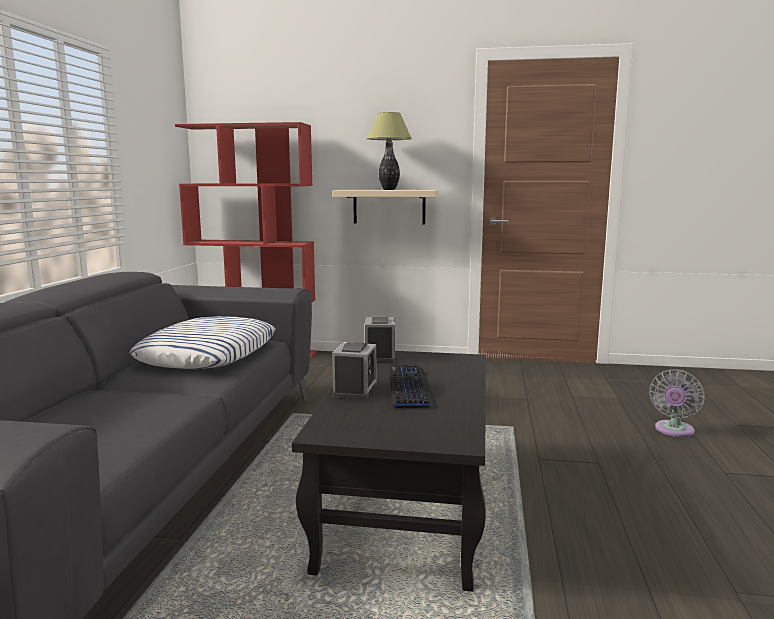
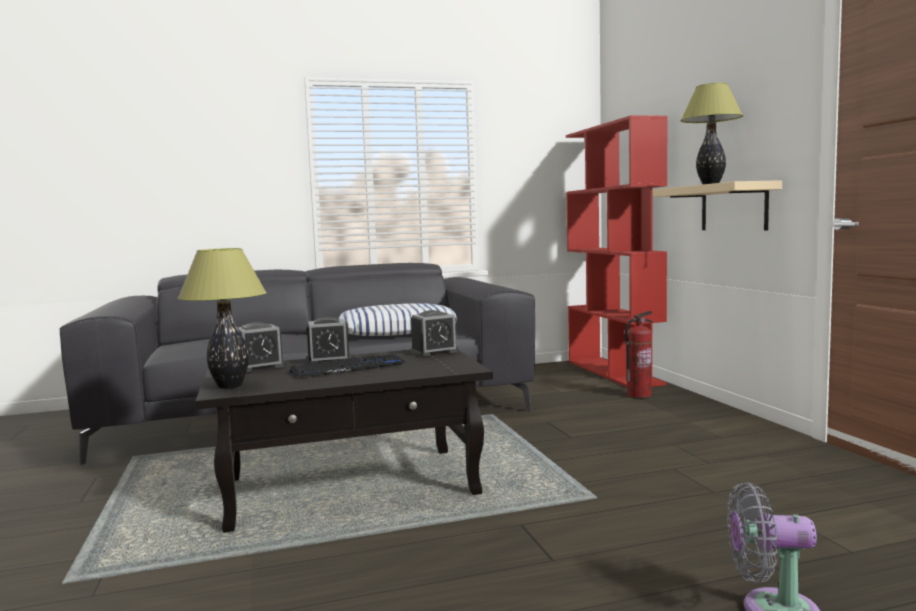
camera: 65 degrees right, 5 degrees down
none -> table lamp [178,248,267,389]
none -> alarm clock [238,322,285,372]
none -> fire extinguisher [625,311,653,398]

